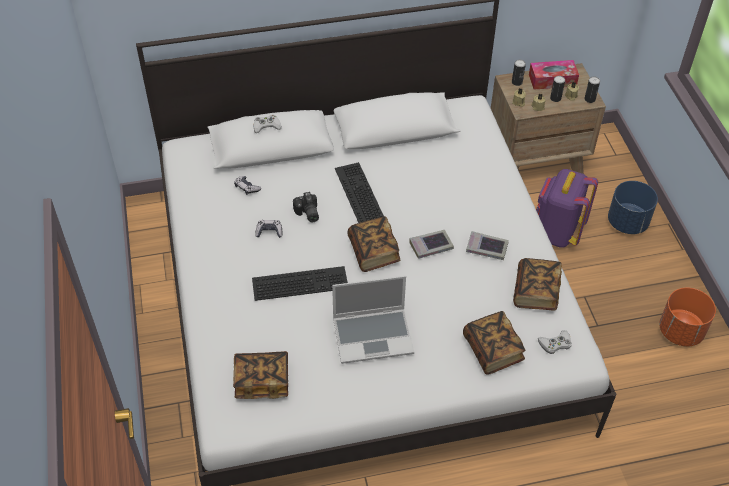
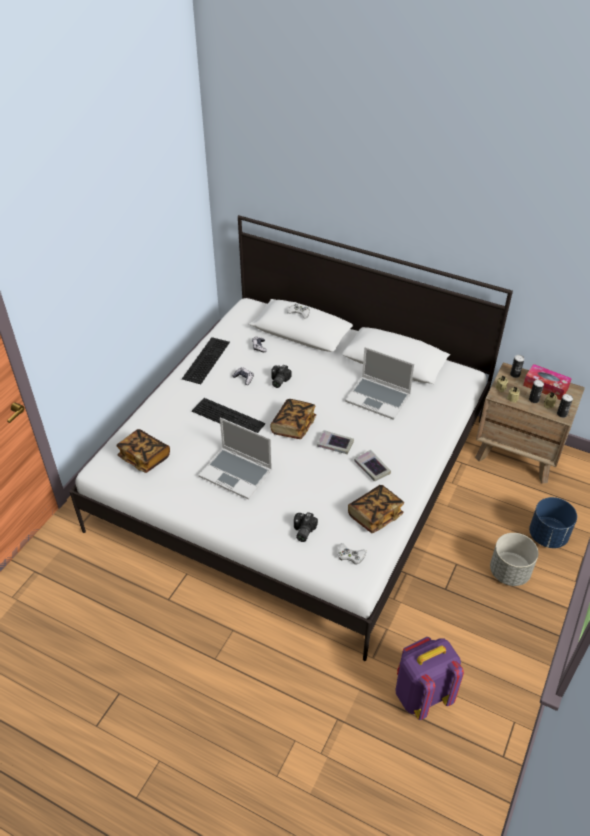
camera: 40 degrees right, 5 degrees down
keyboard [335,162,384,223] -> keyboard moved to [182,337,230,384]
book [463,311,525,375] -> camera [294,512,318,542]
purple backpack [536,169,598,248] -> purple backpack moved to [395,637,464,720]
orange planter [659,288,716,347] -> none
none -> laptop [345,347,414,420]
none -> grey planter [490,533,539,586]

